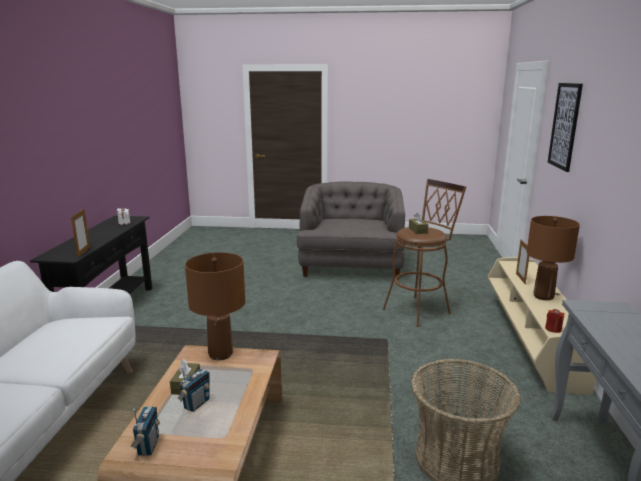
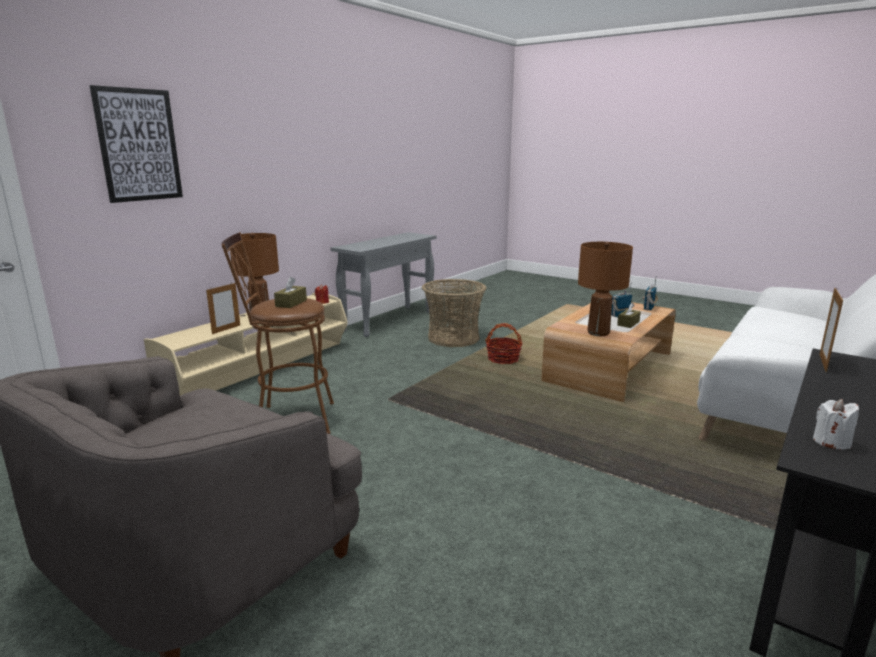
camera: 150 degrees left, 0 degrees up
none -> basket [485,323,522,364]

